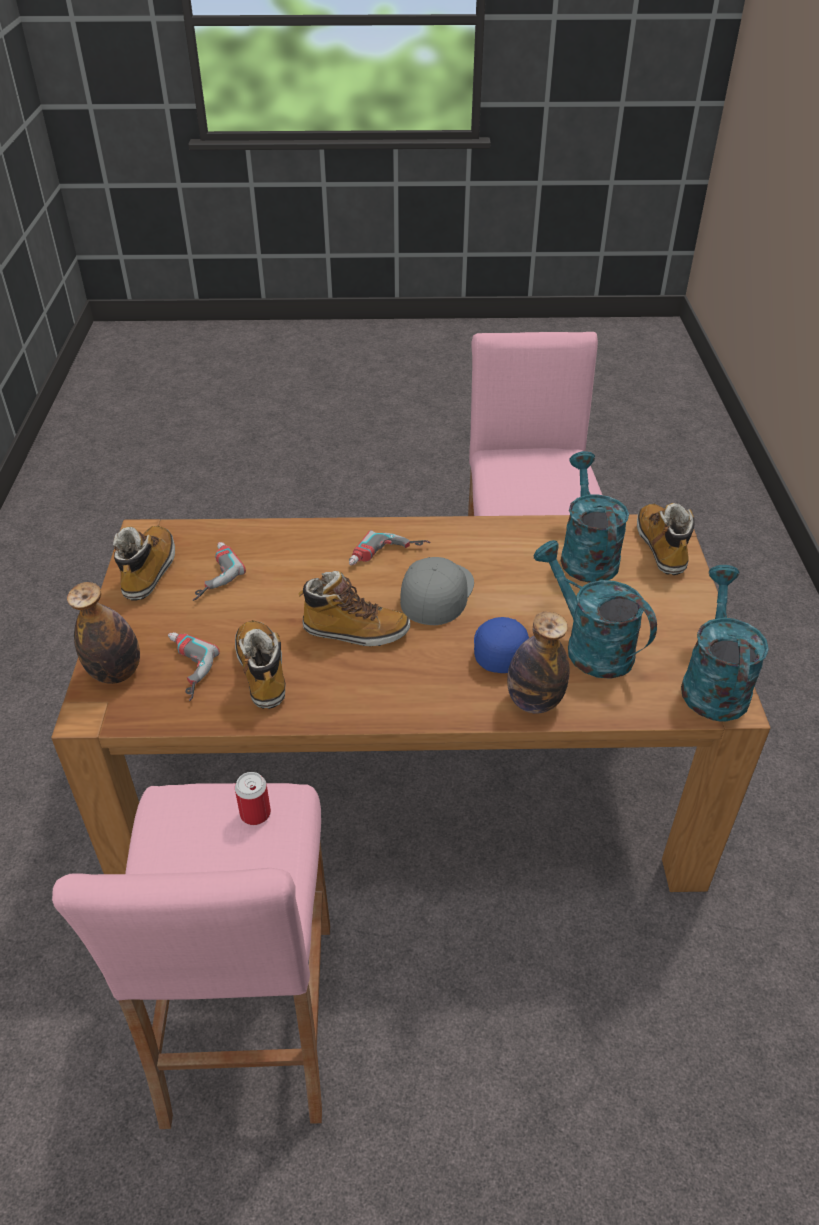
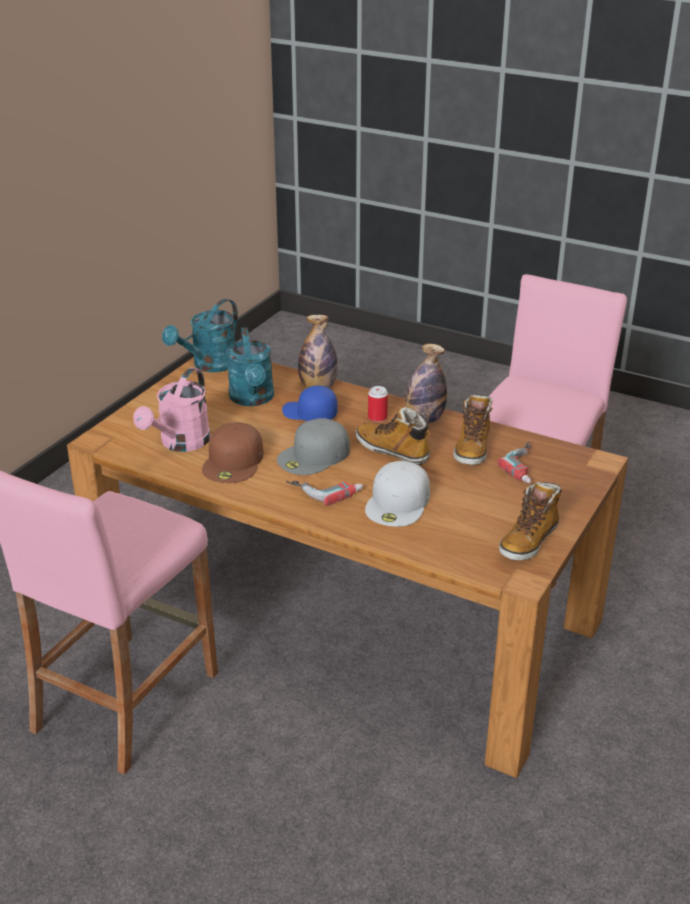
camera: 150 degrees left, 10 degrees down
bottle [67,582,140,684] -> bottle moved to [405,344,447,424]
power drill [193,542,246,601] -> none
can [235,772,271,825] -> can moved to [368,386,388,422]
blue cap [474,617,529,673] -> blue cap turned 90 degrees clockwise [282,385,338,421]
turquoise watering can [561,451,629,583] -> pink watering can [133,367,211,452]
boot [637,503,694,575] -> none
none -> brown cap [202,422,264,483]
none -> white cap [365,461,430,527]

